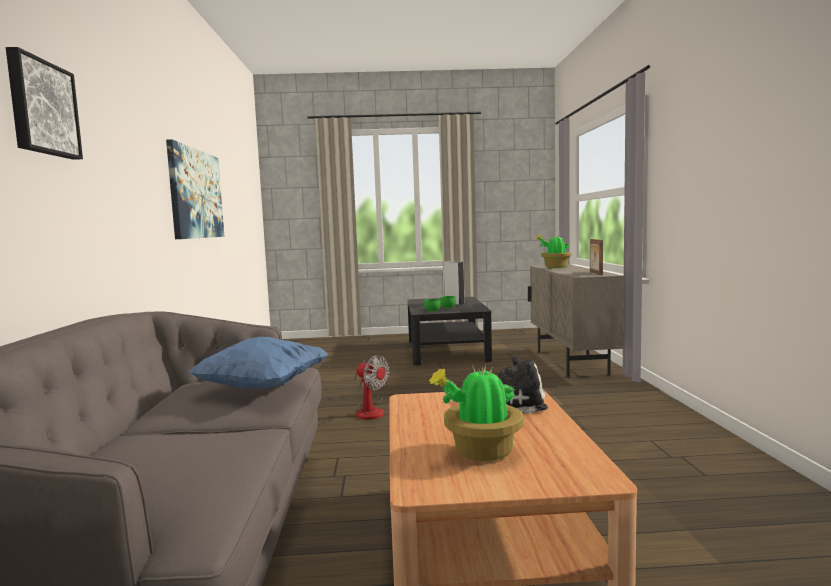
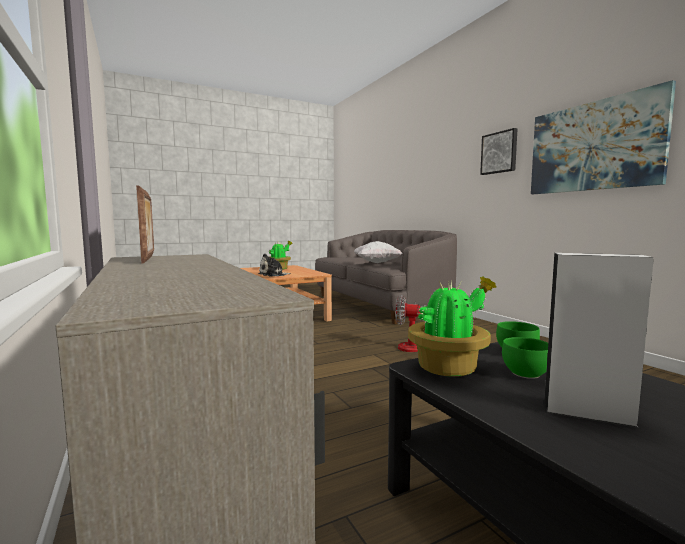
camera: 155 degrees right, 0 degrees up
picture [6,47,83,160] -> picture moved to [480,128,517,175]
blue pillow [189,337,328,389] -> white pillow [354,241,402,263]
potted plant [535,234,572,268] -> potted plant moved to [408,277,496,377]

